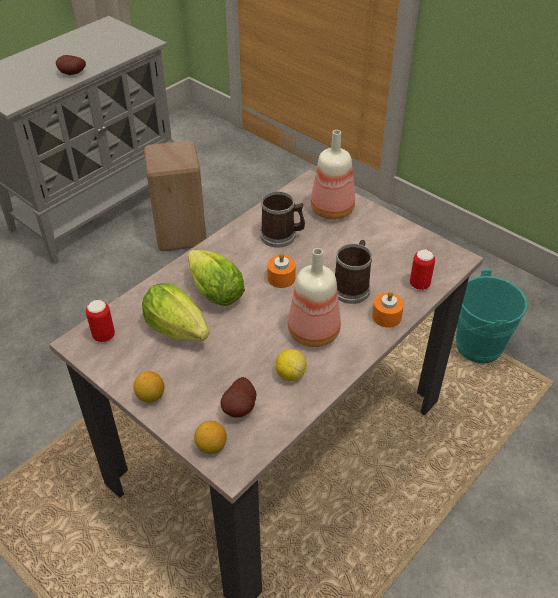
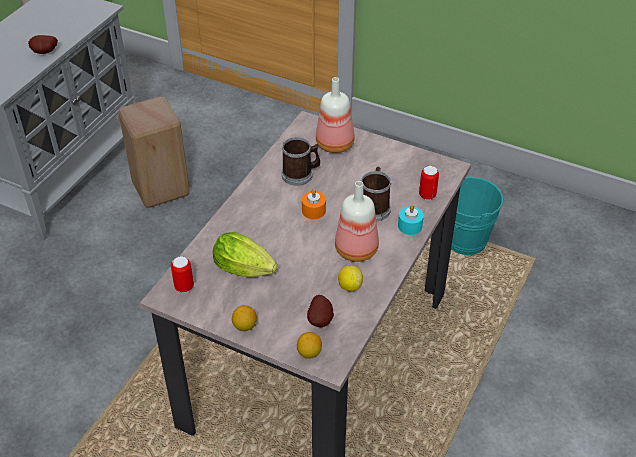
camera: 15 degrees left, 0 degrees up
lettuce [187,250,245,306] -> none
orange candle [372,291,404,328] -> turquoise candle [398,205,424,235]

